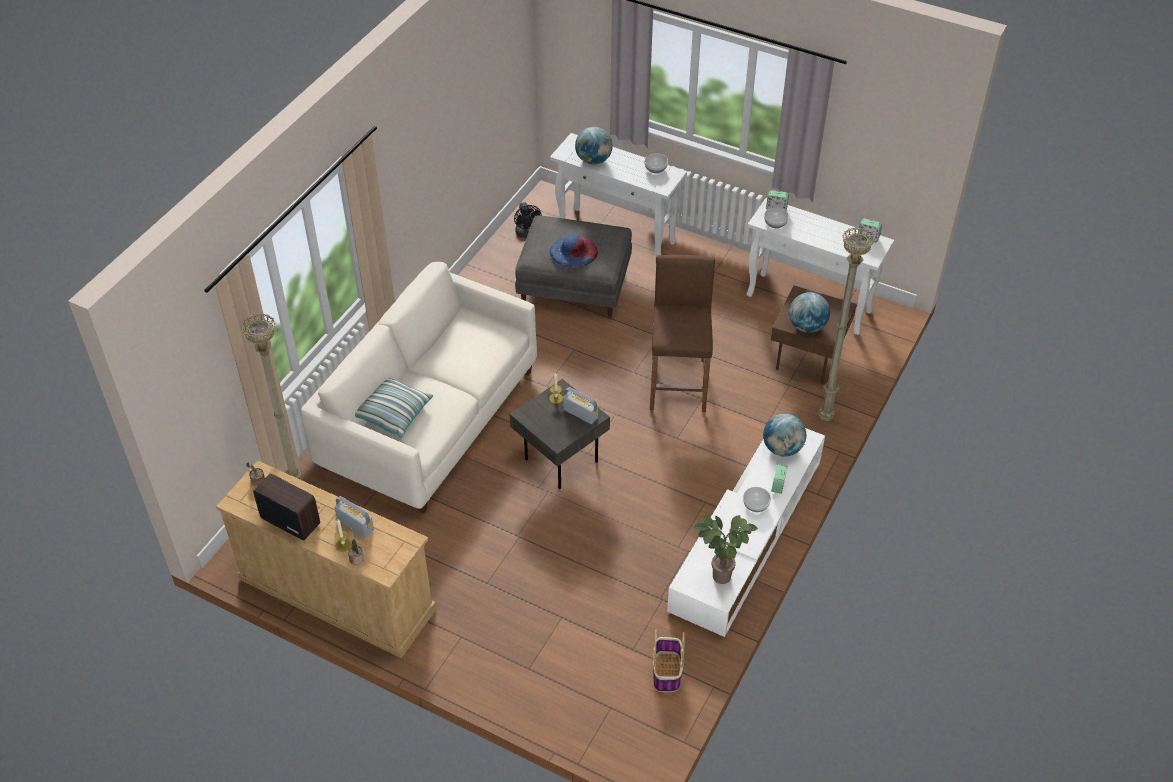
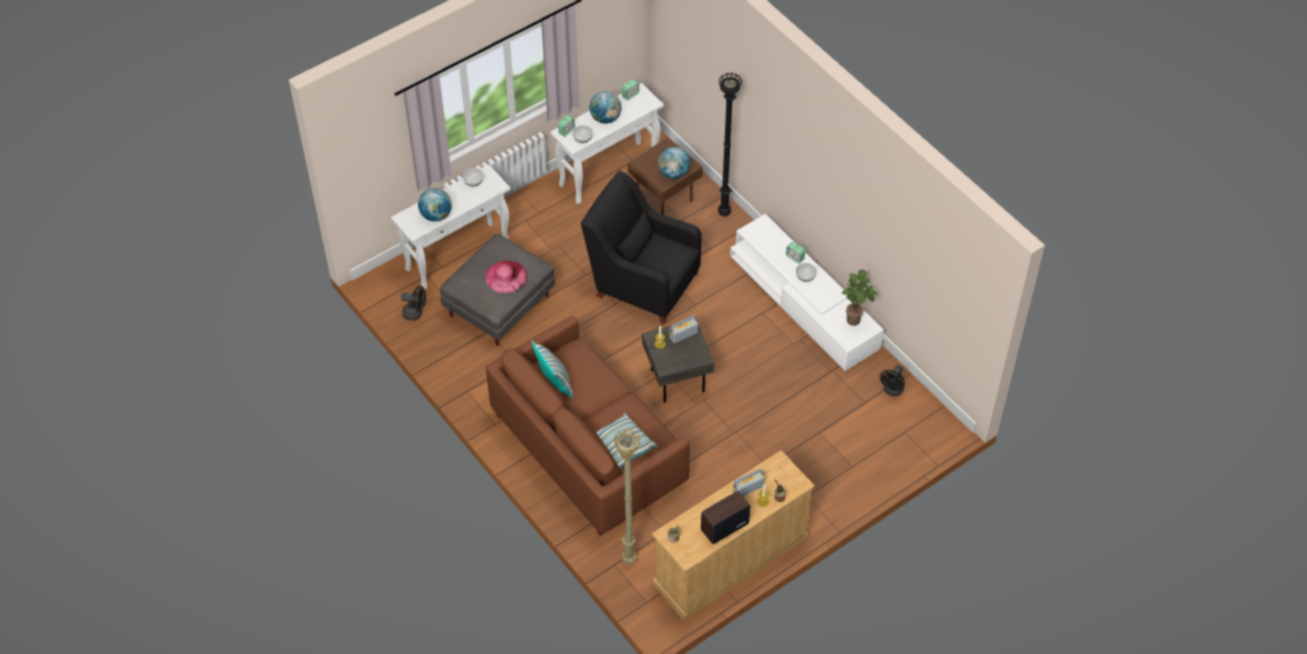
camera: 65 degrees left, 5 degrees up
white sofa [301,262,537,513] -> brown sofa [486,316,690,536]
blue hat [550,235,598,268] -> pink hat [485,260,527,293]
brown stool [650,255,715,412] -> black armchair [581,171,701,324]
basket [653,630,685,692] -> black fan [880,365,905,396]
globe [763,414,806,456] -> globe moved to [589,91,622,124]
beige floor lamp [818,227,875,421] -> black floor lamp [718,73,742,216]
none -> pillow [532,341,573,398]

